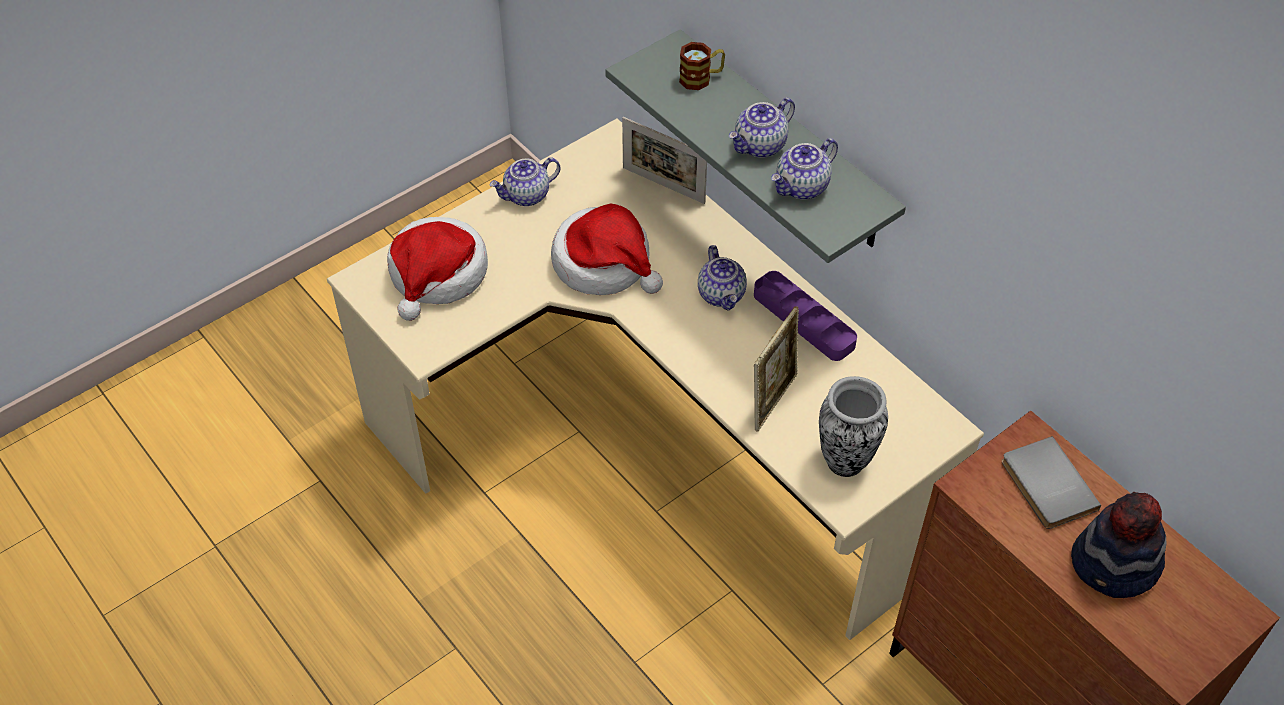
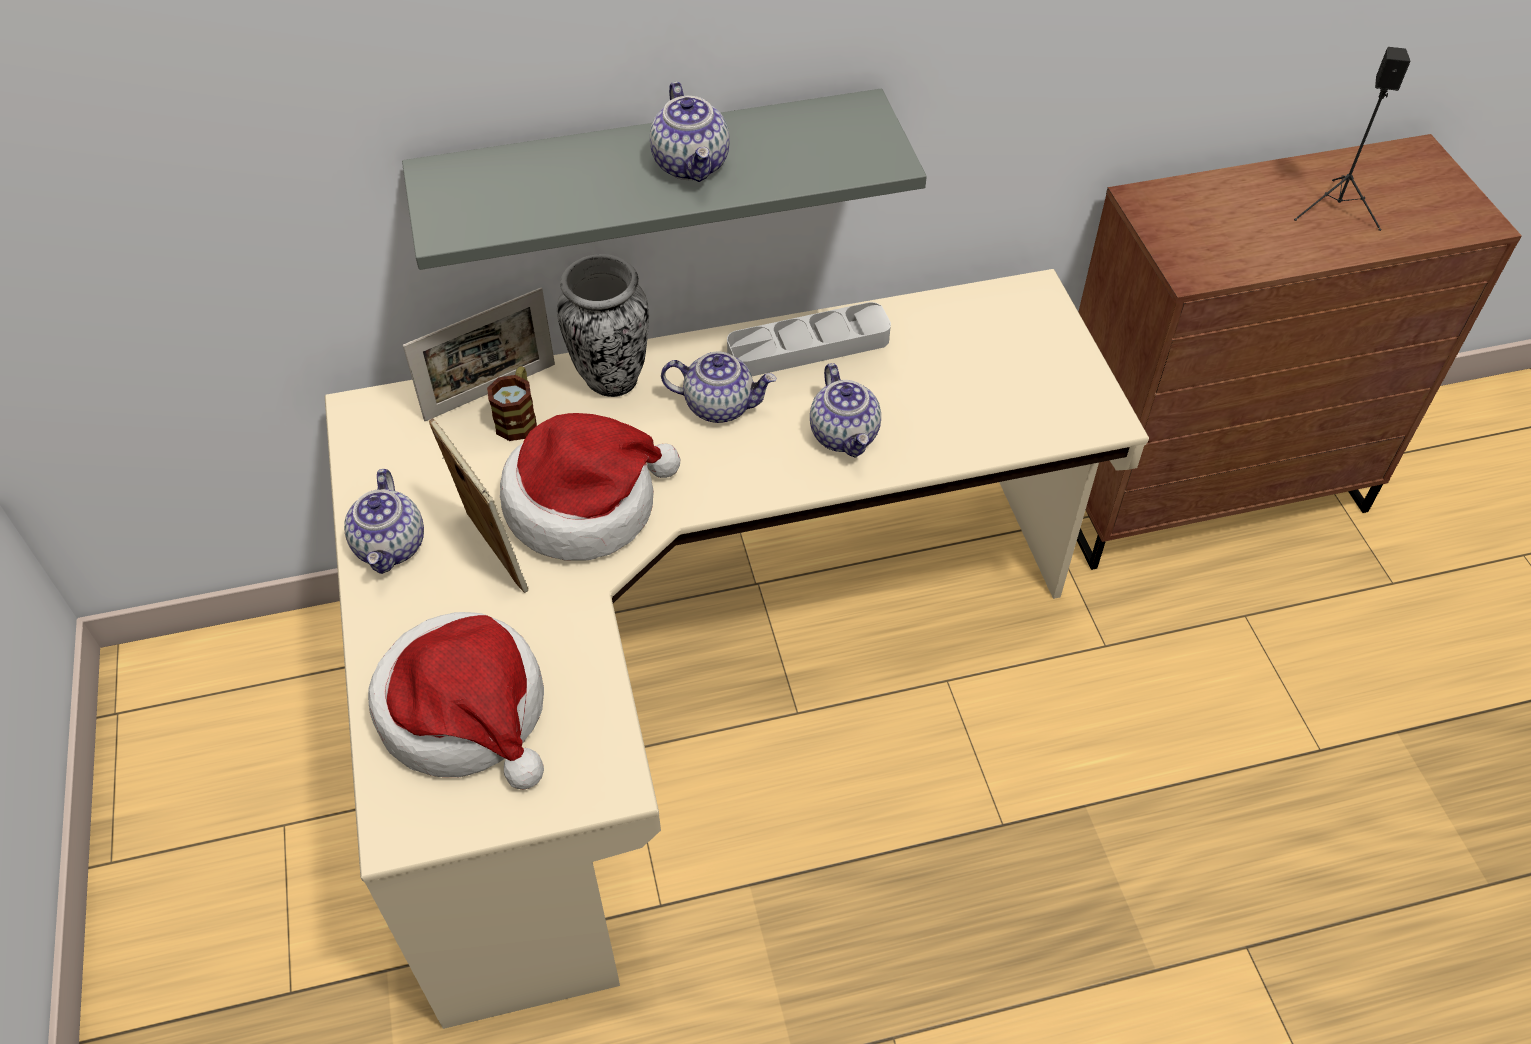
camera: 65 degrees left, 0 degrees up
mug [679,42,725,90] -> mug moved to [487,366,537,441]
purple tray [754,271,857,361] -> grey tray [727,302,891,376]
picture frame [754,306,799,432] -> picture frame moved to [429,418,529,593]
teapot [771,138,838,199] -> teapot moved to [810,363,881,458]
vase [819,376,888,477] -> vase moved to [557,254,649,397]
grey book [1002,436,1101,529] -> none
hat [1071,492,1167,598] -> black speaker [1294,47,1411,231]

